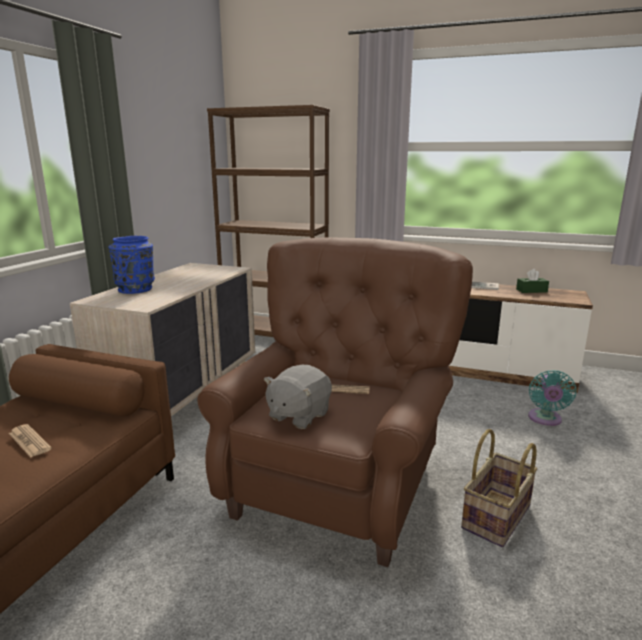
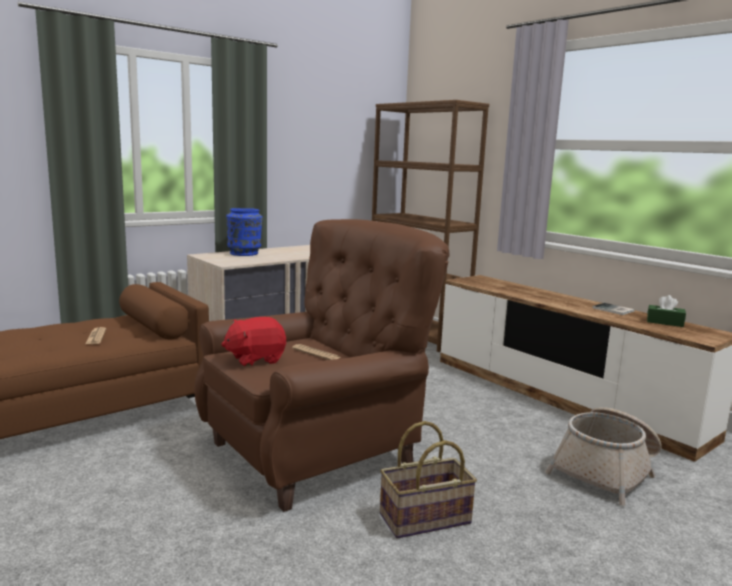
camera: 30 degrees right, 5 degrees down
grey plush toy [264,365,332,429] -> red plush toy [221,317,286,367]
turquoise fan [528,370,576,426] -> basket [545,407,662,506]

